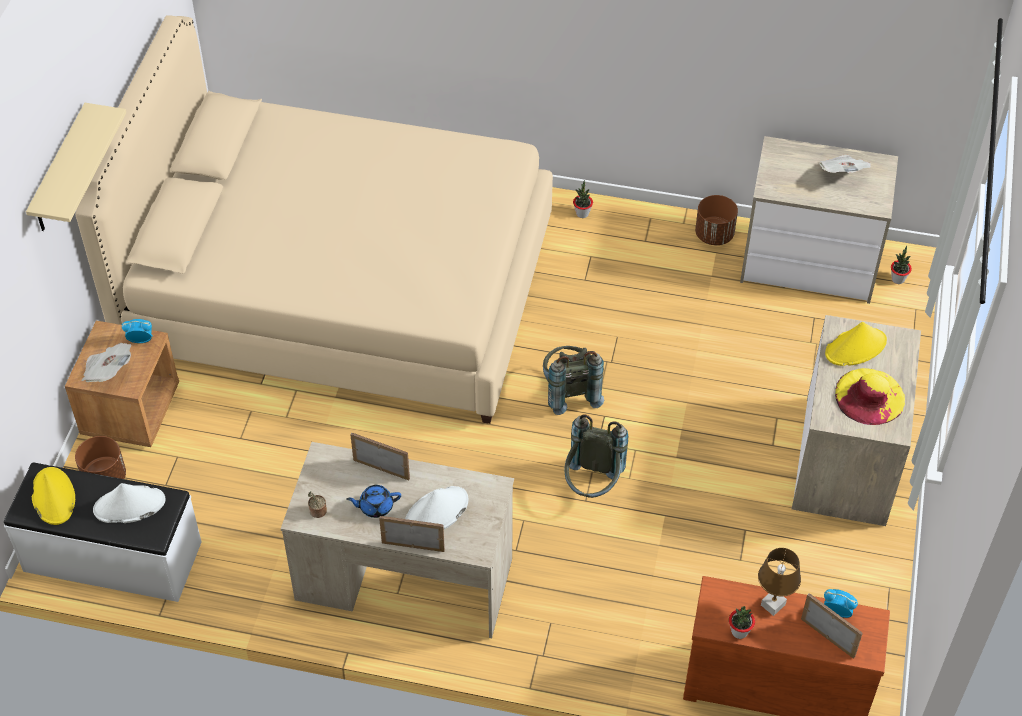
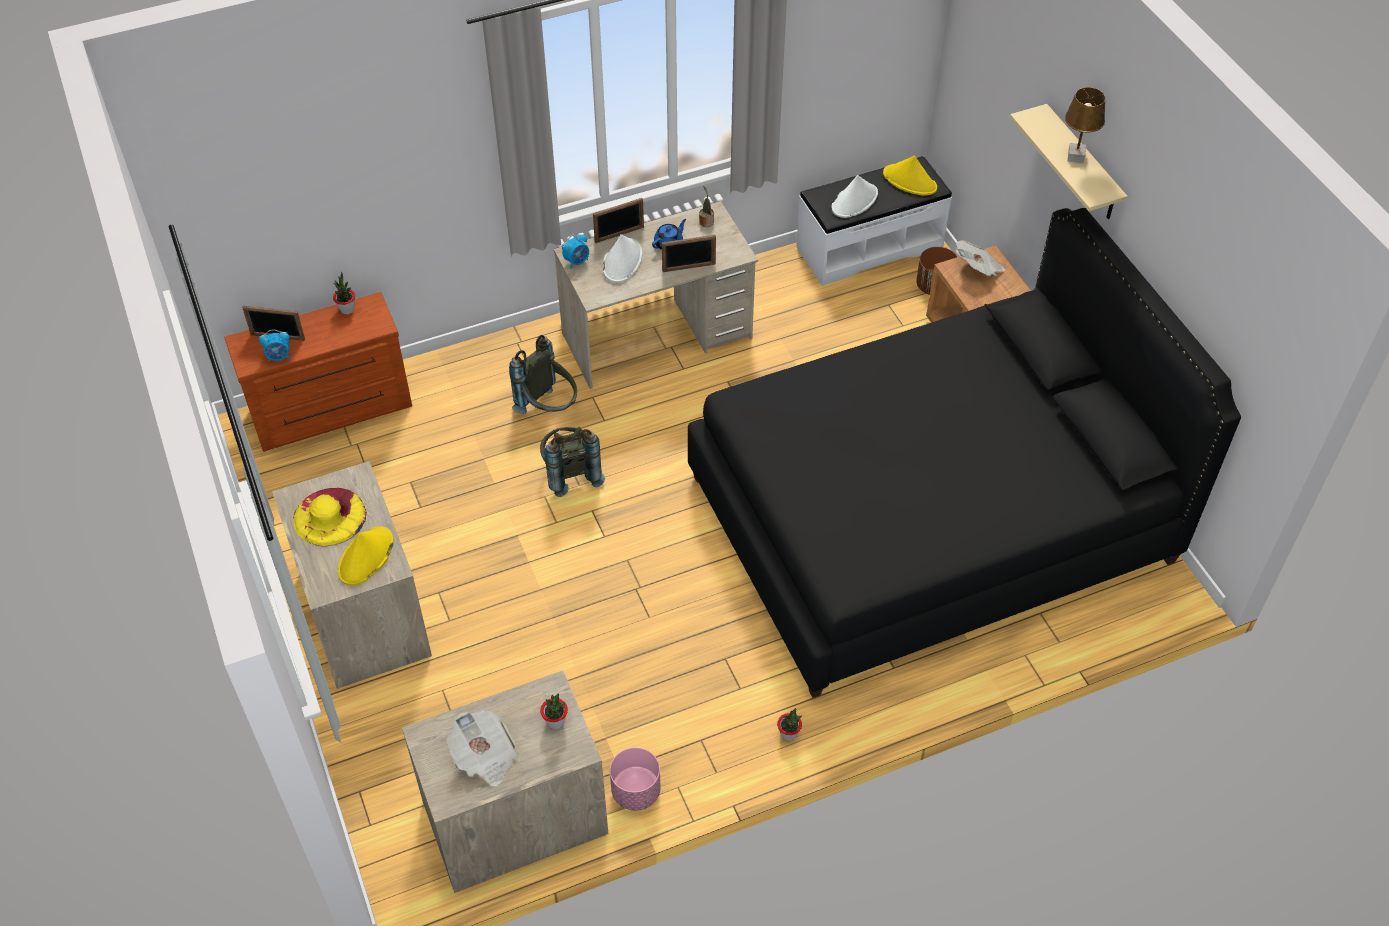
camera: 145 degrees right, 0 degrees up
beige bed [75,15,553,424] -> black bed [688,208,1241,698]
alarm clock [122,319,153,343] -> alarm clock moved to [562,234,589,269]
grey backpack [543,346,604,415] -> grey backpack moved to [509,335,577,414]
brown planter [695,195,738,245] -> pink planter [610,747,661,811]
brown table lamp [758,548,801,616] -> brown table lamp moved to [1065,87,1105,163]
potted plant [891,246,912,284] -> potted plant moved to [540,693,568,729]

